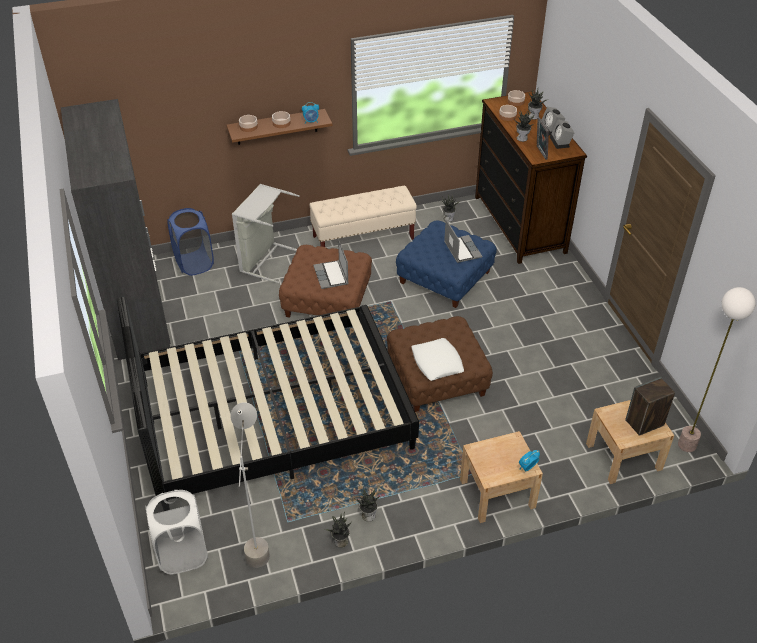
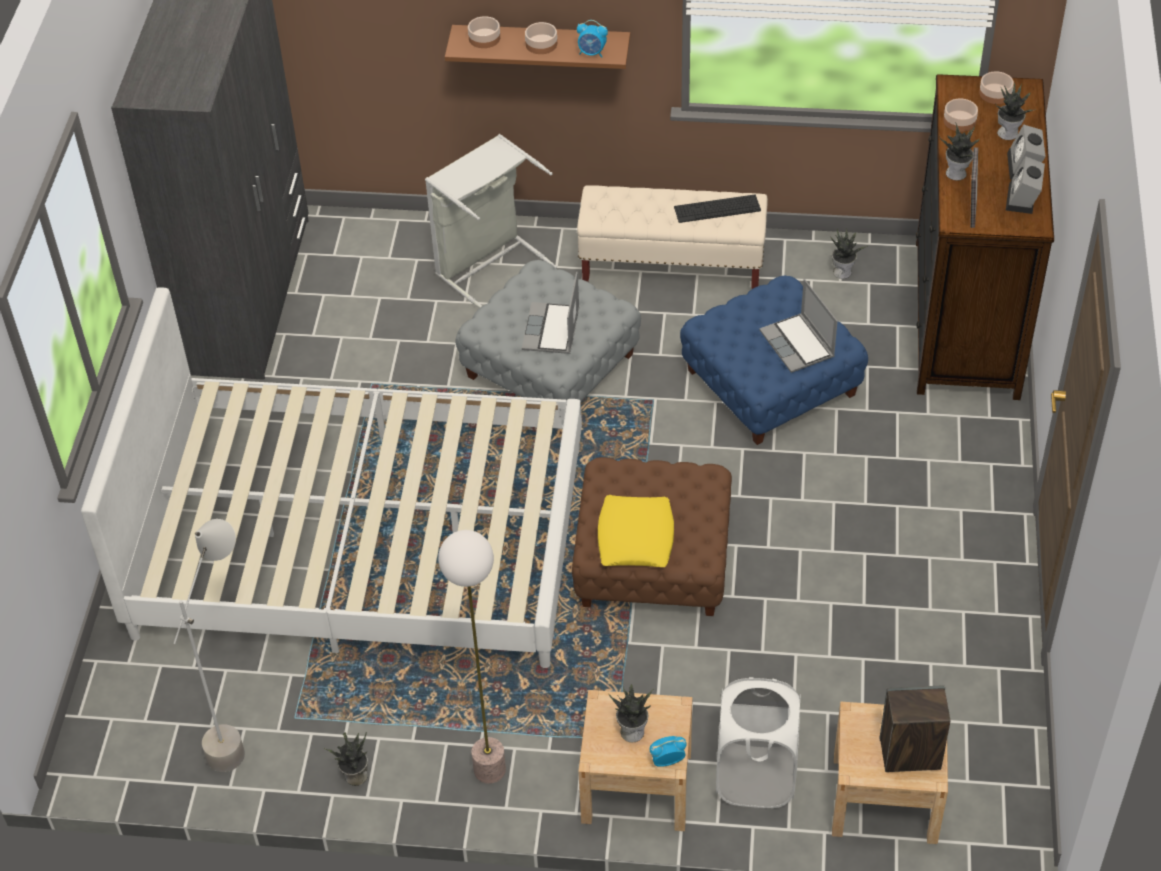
camera: 25 degrees right, 5 degrees up
black bed [117,297,419,496] -> white bed [81,287,582,668]
white laundry basket [145,490,208,574] -> white laundry basket moved to [716,677,801,808]
blue laundry basket [167,208,214,276] -> none
brown ottoman [279,245,372,318] -> grey ottoman [456,260,641,402]
potted plant [354,487,380,522] -> potted plant moved to [608,684,653,742]
white pillow [411,338,464,381] -> yellow pillow [598,495,674,567]
laptop [444,219,482,263] -> laptop turned 150 degrees clockwise [759,279,838,373]
floor lamp [678,287,756,452] -> floor lamp moved to [438,530,506,784]
none -> keyboard [674,195,761,223]

